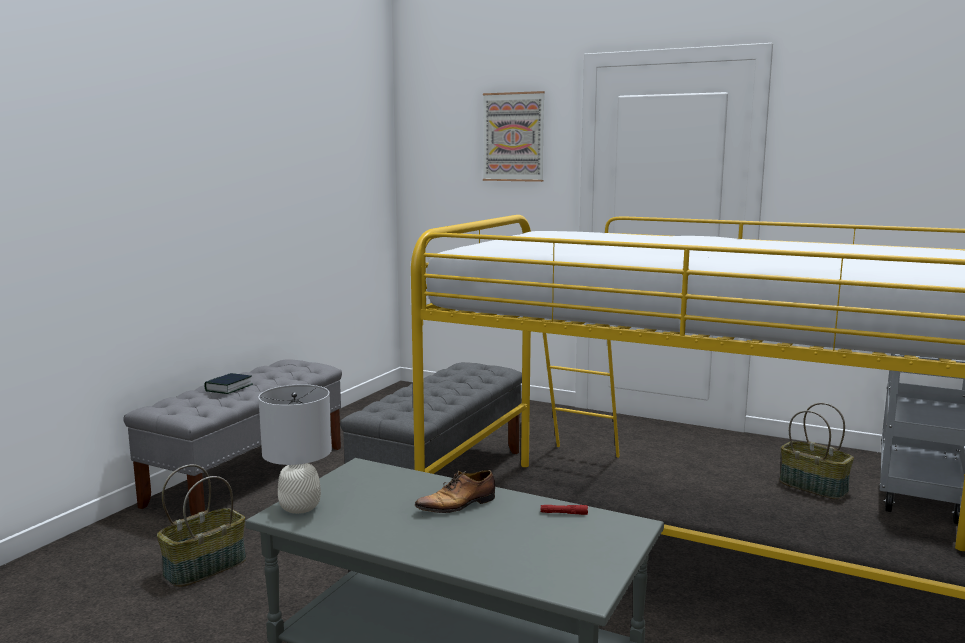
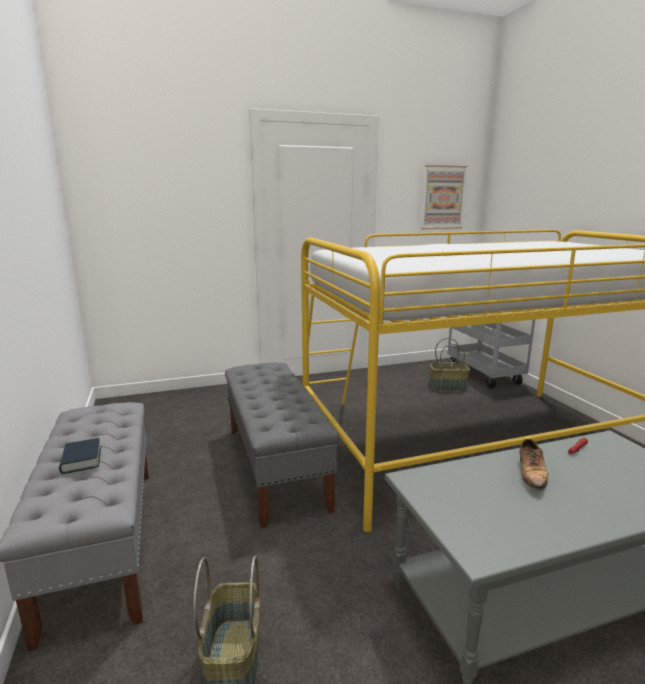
camera: 45 degrees left, 5 degrees up
grey table lamp [258,384,332,514] -> none
picture [483,91,545,182] -> picture moved to [421,165,467,229]

